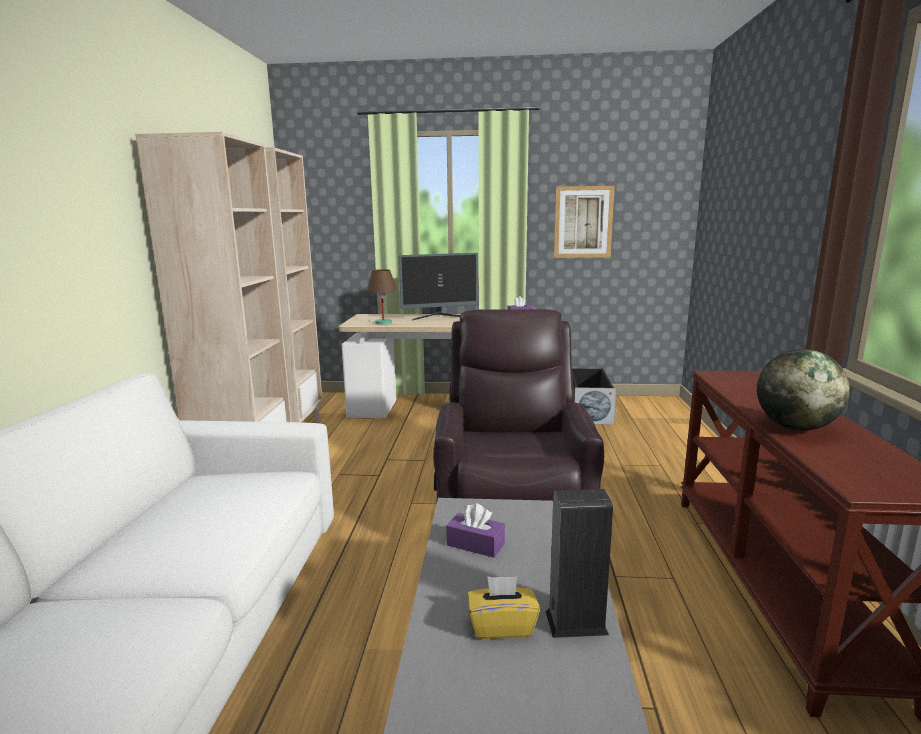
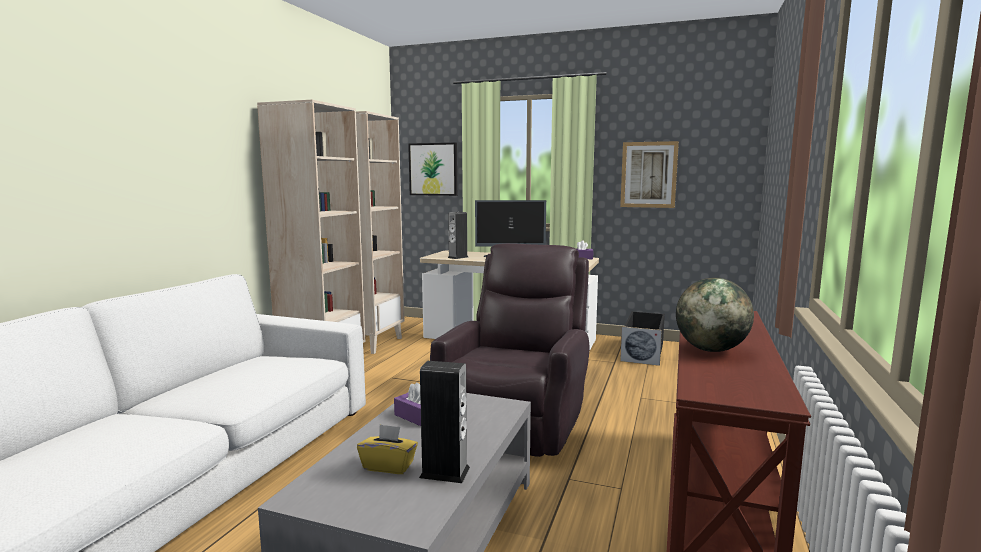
camera: 15 degrees right, 5 degrees down
brown table lamp [367,269,397,325] -> speaker [448,212,468,259]
none -> picture [408,143,457,196]

